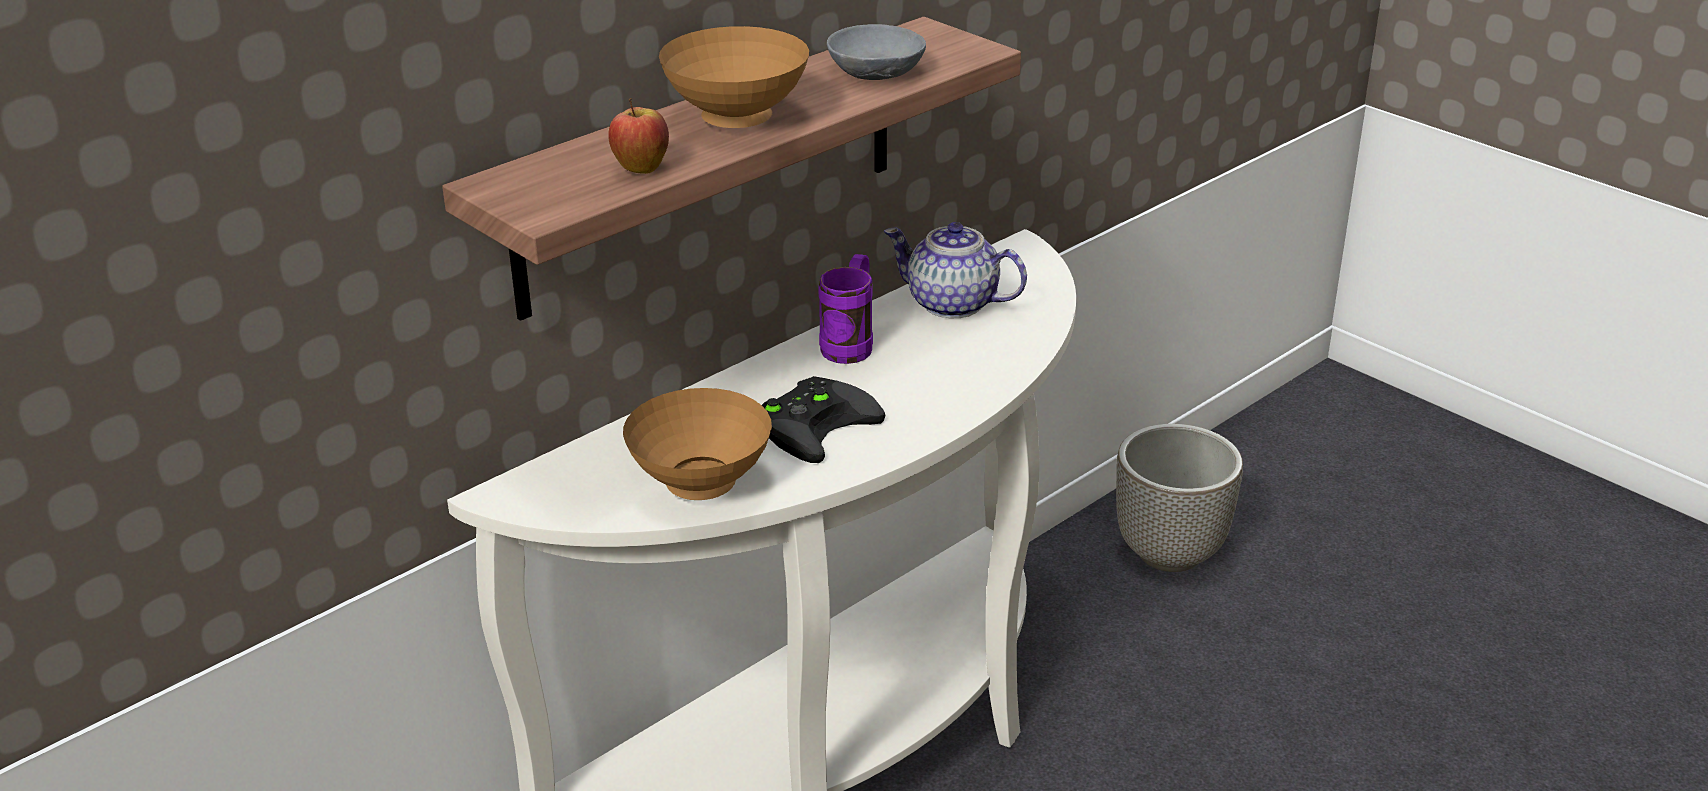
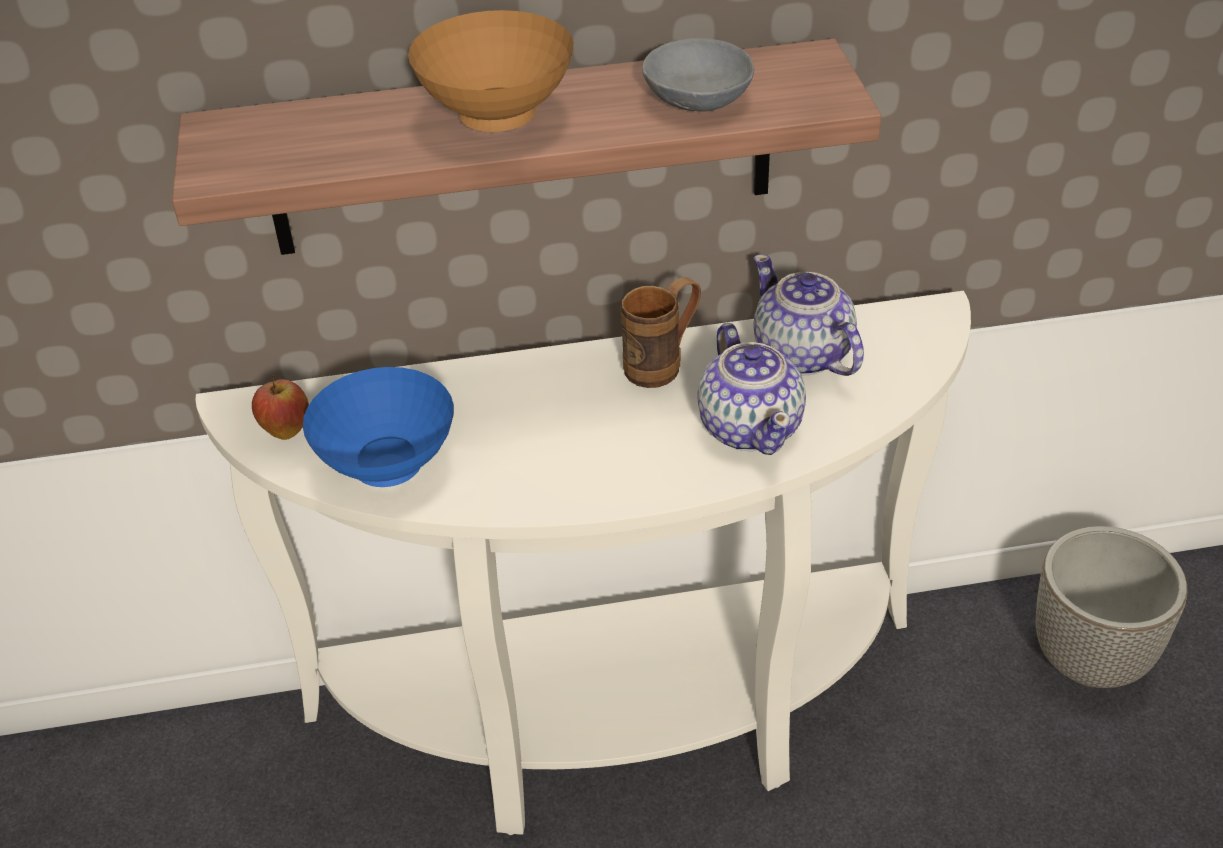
camera: 35 degrees right, 10 degrees up
apple [608,98,669,174] -> apple moved to [252,375,309,440]
brown bowl [623,388,772,500] -> blue bowl [303,367,454,487]
black game controller [762,376,886,463] -> none
purple mug [818,254,873,364] -> brown mug [621,277,701,388]
none -> teapot [697,323,806,455]

